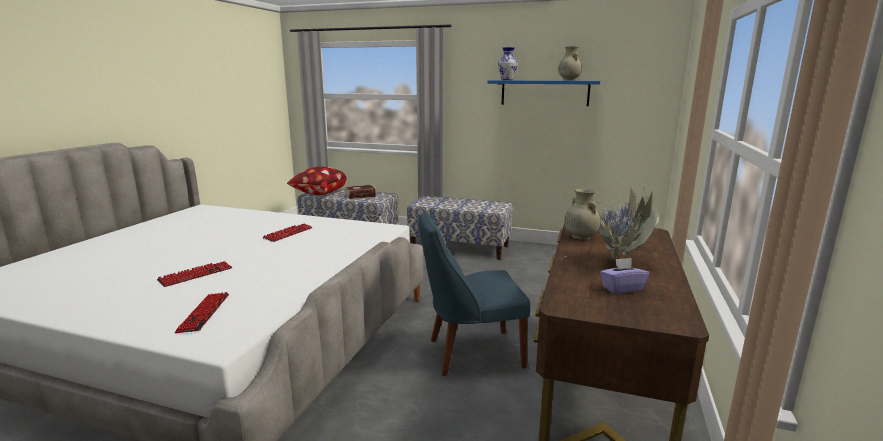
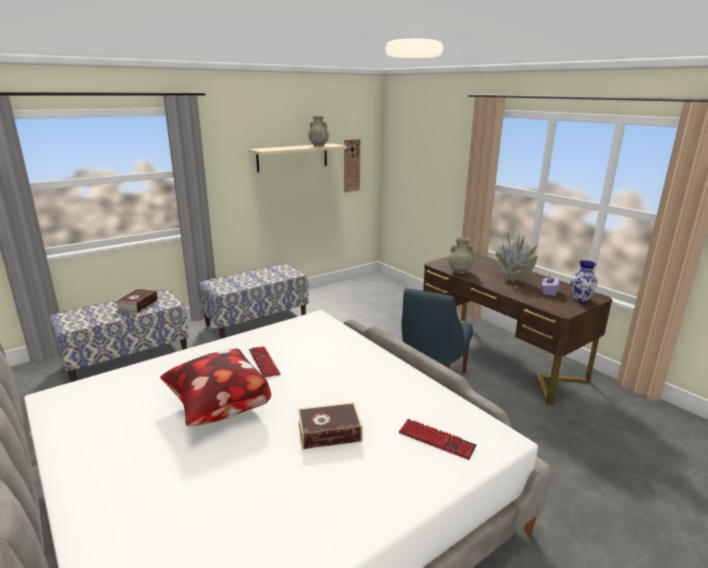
camera: 55 degrees left, 5 degrees up
keyboard [157,261,233,287] -> book [298,402,363,449]
pillow [287,167,347,195] -> pillow moved to [160,349,271,426]
blue shelf [487,80,601,106] -> beige shelf [248,144,348,172]
vase [498,47,518,80] -> vase moved to [571,260,598,302]
none -> wall clock [344,139,360,192]

